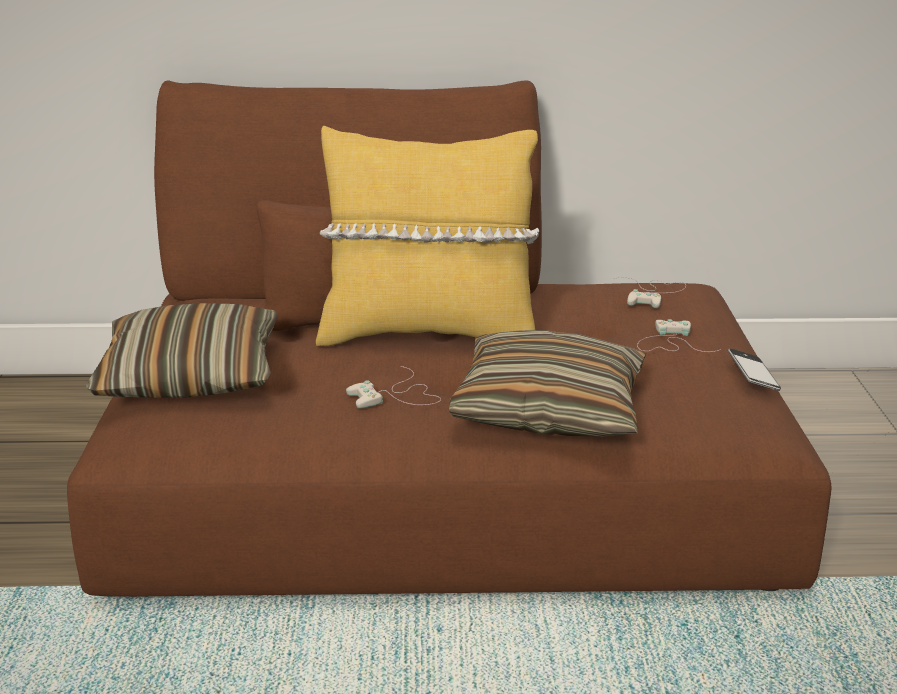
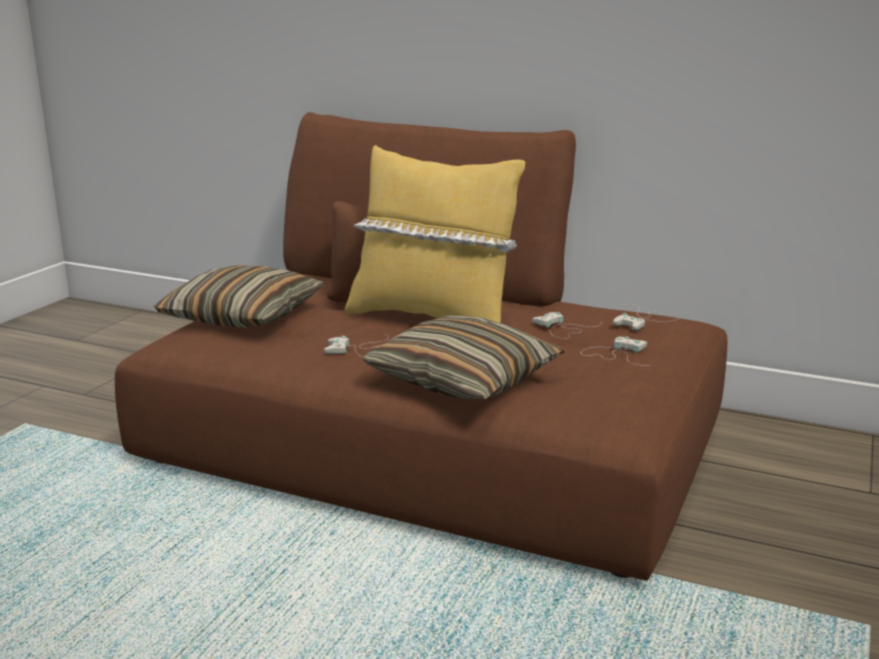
camera: 25 degrees right, 5 degrees down
phone [728,348,781,391] -> none
none -> white game controller [532,312,602,339]

